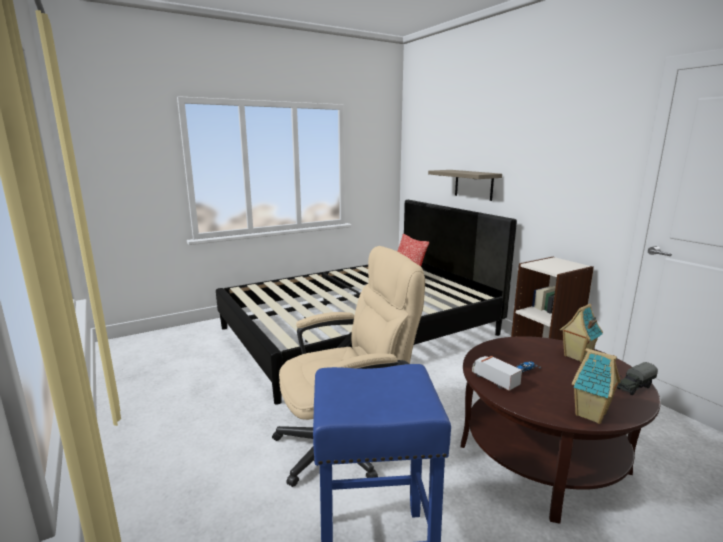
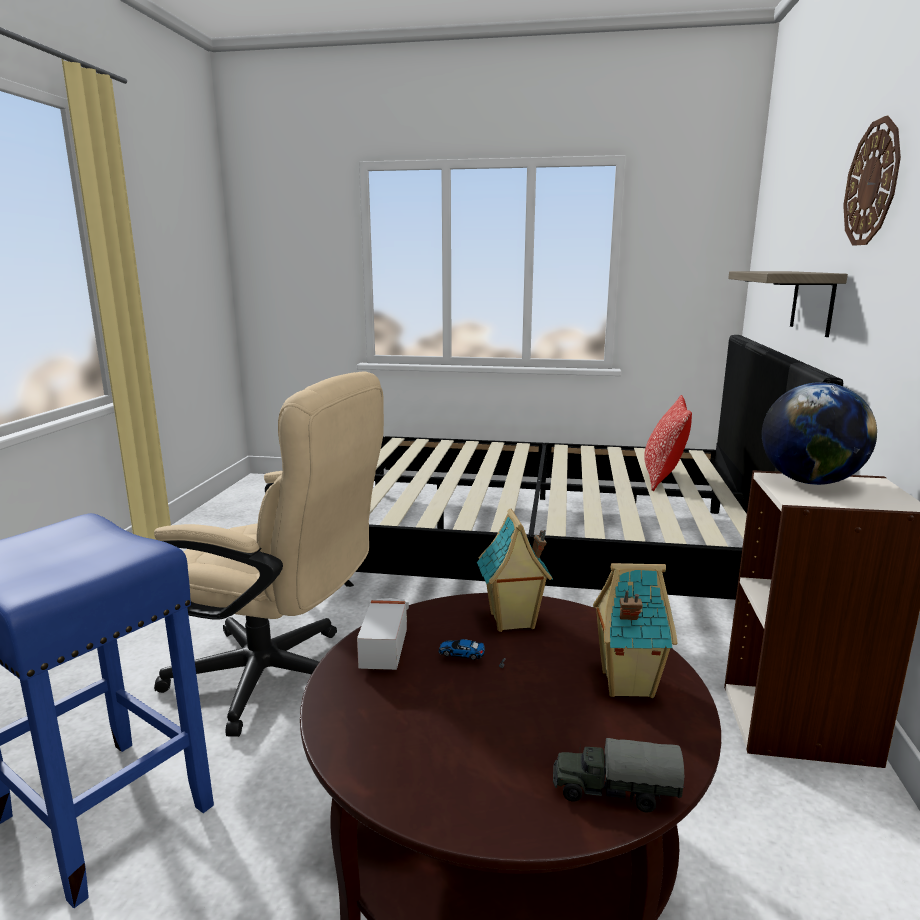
camera: 40 degrees right, 0 degrees up
toy house [572,348,620,424] -> toy house moved to [477,508,553,632]
none -> globe [762,382,877,485]
none -> wall clock [843,116,901,246]

